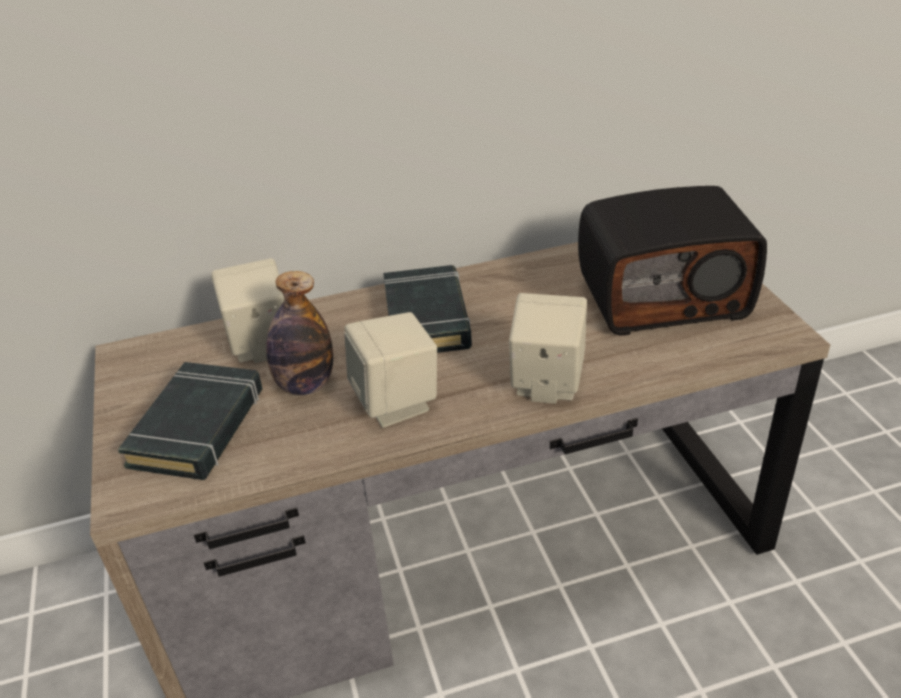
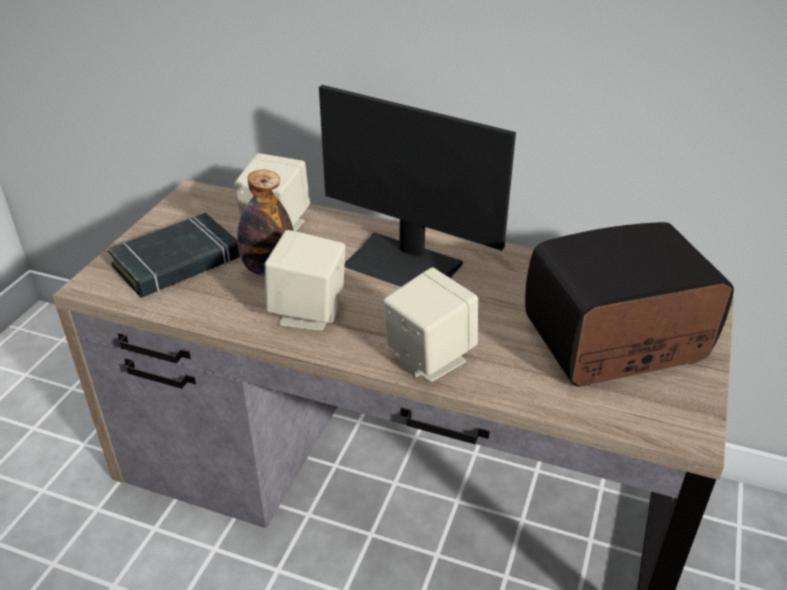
camera: 35 degrees right, 0 degrees up
black book [383,265,472,353] -> monitor [319,85,516,287]
radio [578,186,767,336] -> radio turned 135 degrees clockwise [525,222,734,387]

